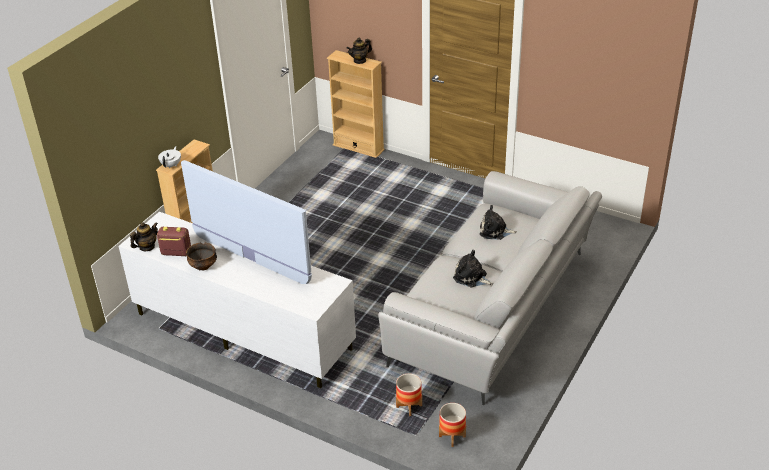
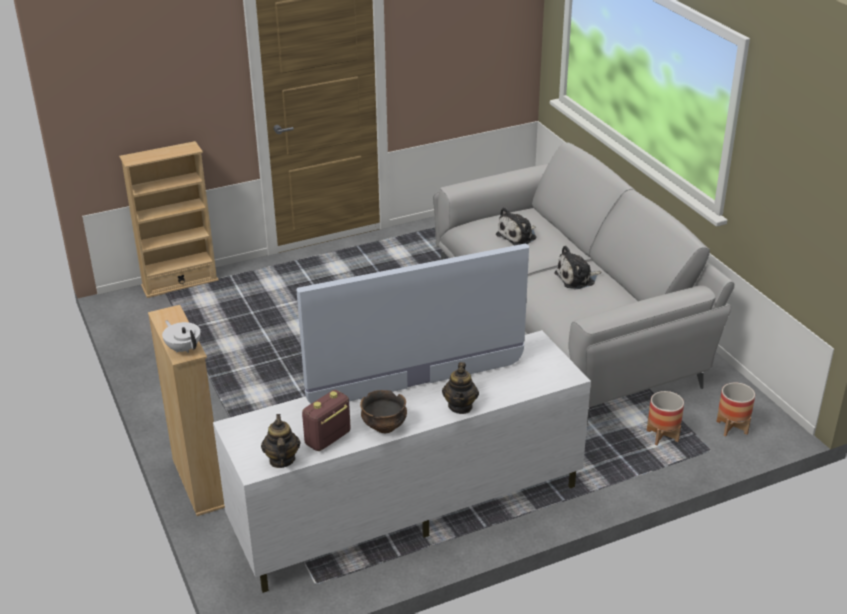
camera: 55 degrees left, 5 degrees down
teapot [347,38,372,64] -> teapot moved to [442,362,479,414]

